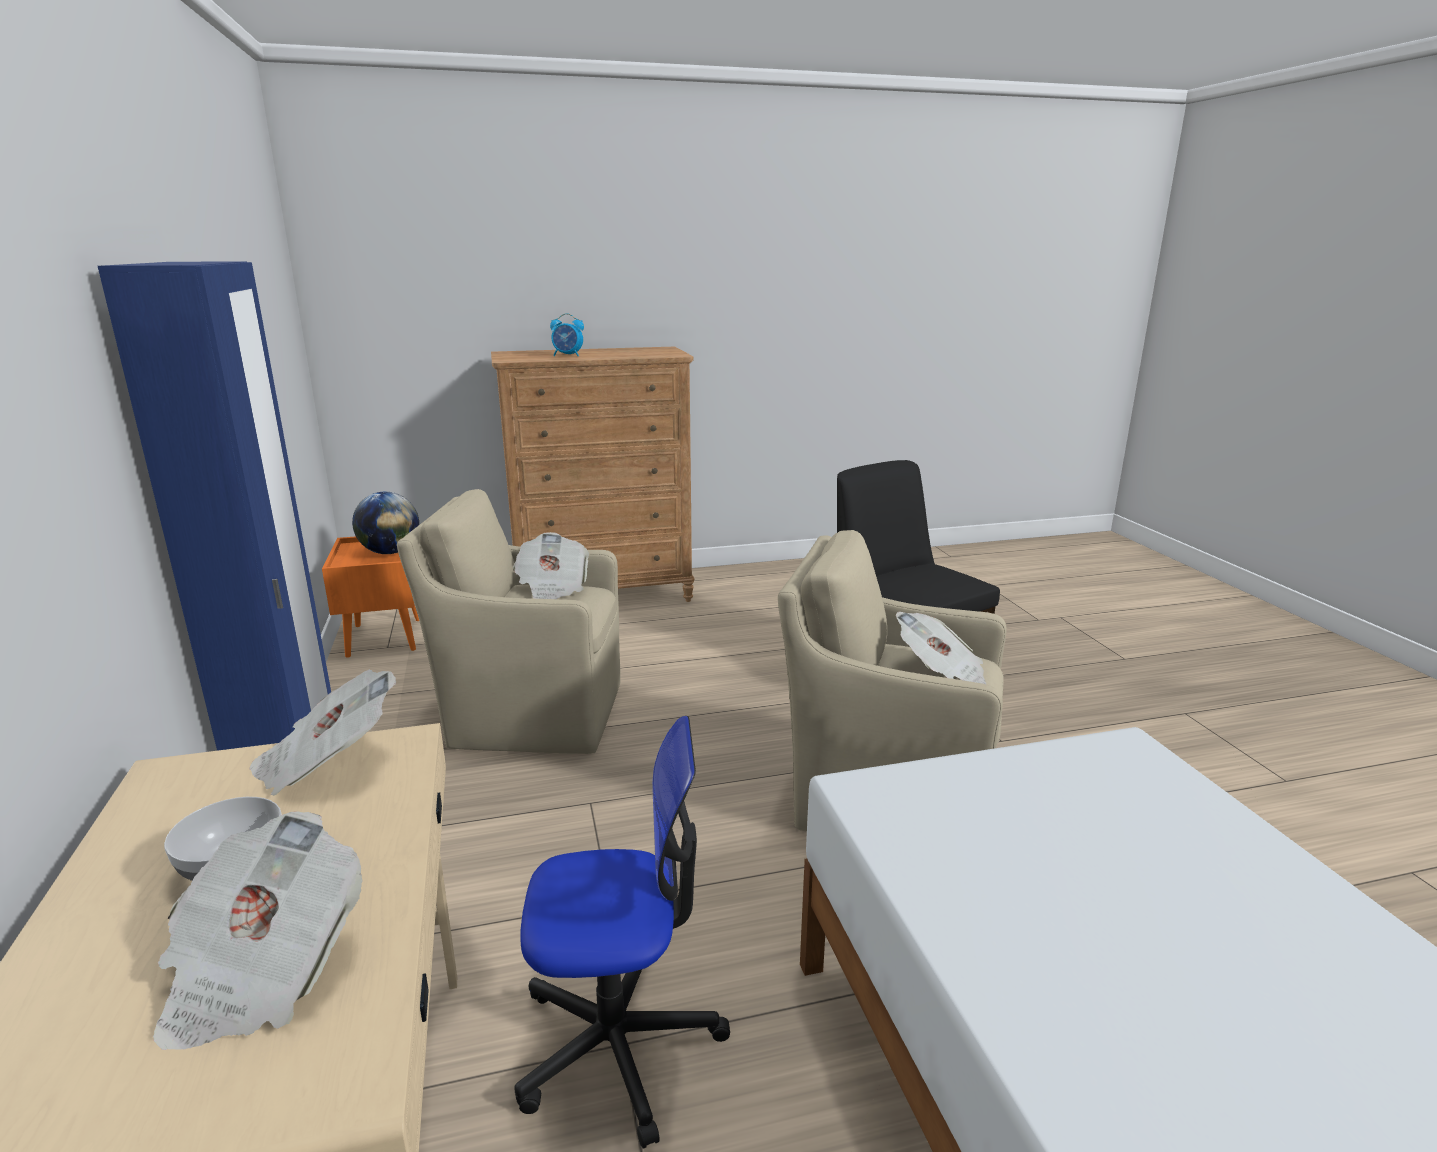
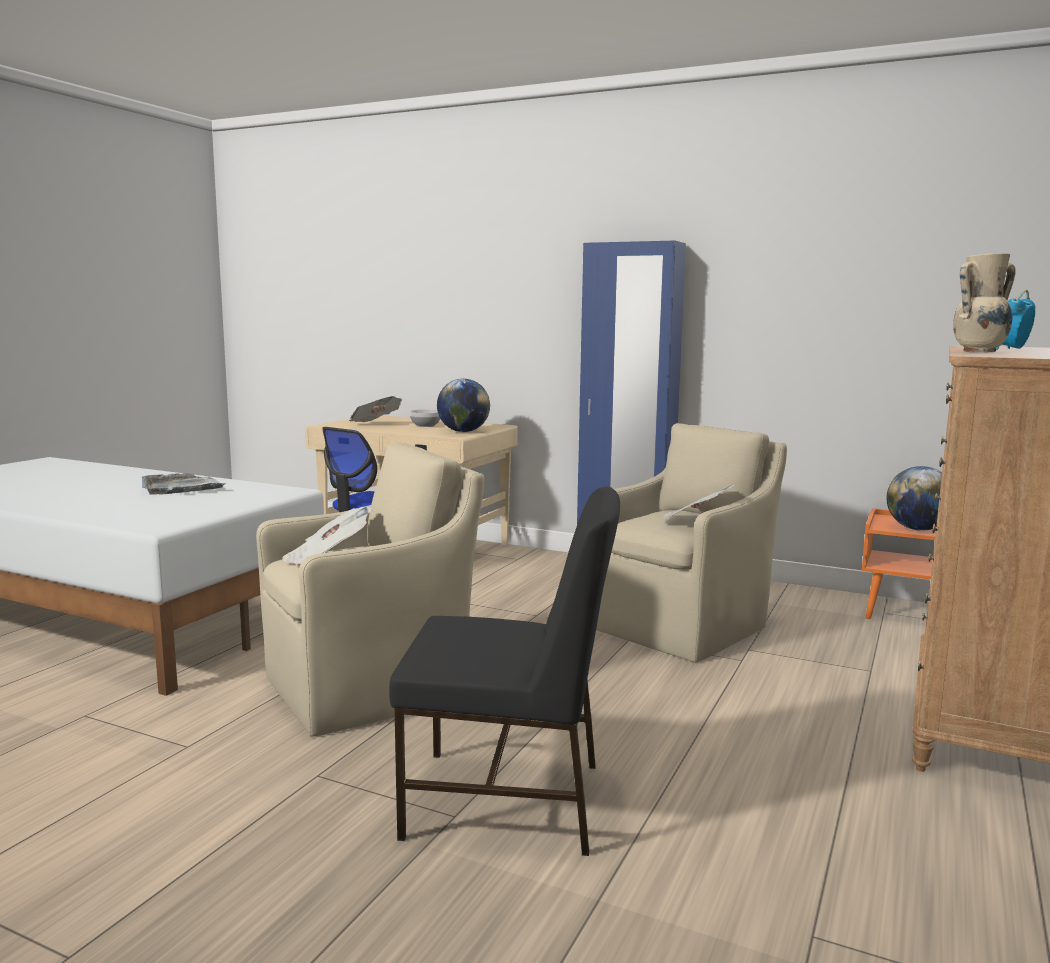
camera: 130 degrees right, 10 degrees down
newspaper [249,669,396,796] -> globe [437,379,490,432]
none -> grey tray [142,473,225,495]
none -> beige vase [953,253,1016,352]

